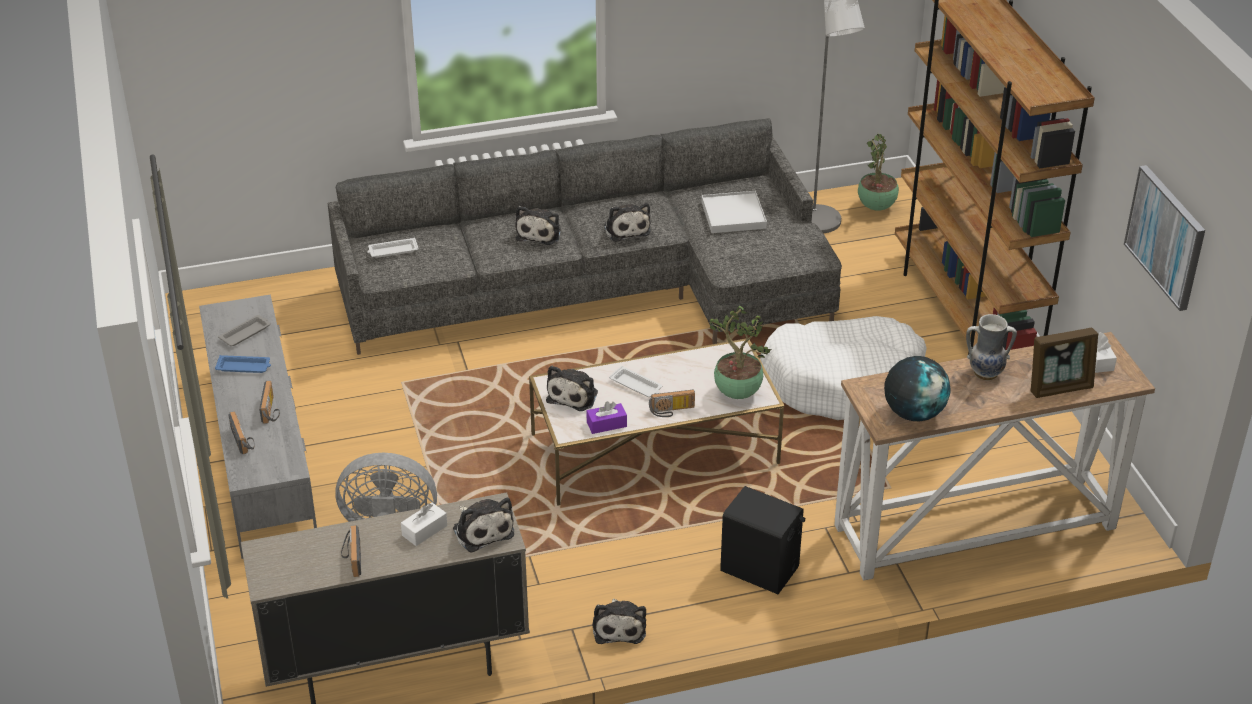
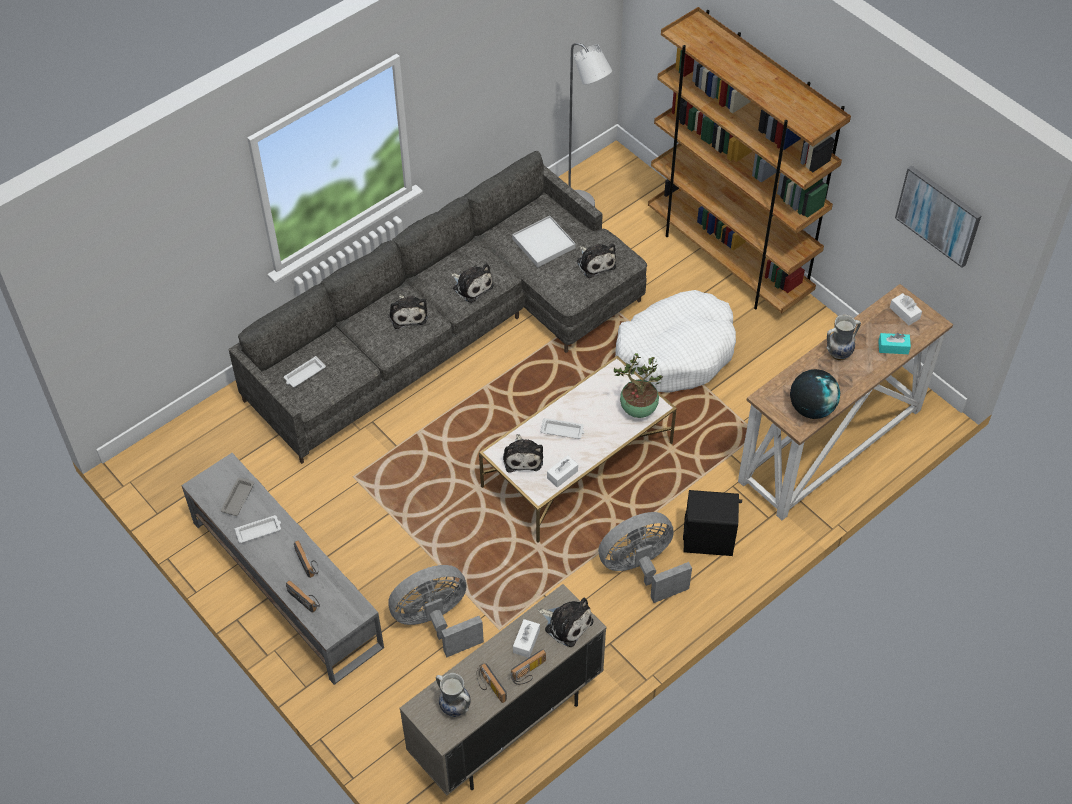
camera: 25 degrees left, 15 degrees up
blue tray [215,355,271,373] -> white tray [235,515,281,543]
purple tissue box [587,401,627,434] -> white tissue box [547,455,578,487]
plush toy [593,599,646,644] -> plush toy moved to [577,244,616,278]
radio [649,390,695,417] -> radio moved to [511,649,546,685]
potted plant [858,134,899,211] -> none
picture frame [1031,328,1098,398] -> turquoise tissue box [878,333,911,354]
none -> vase [436,673,471,717]
none -> grey fan [598,512,692,603]

